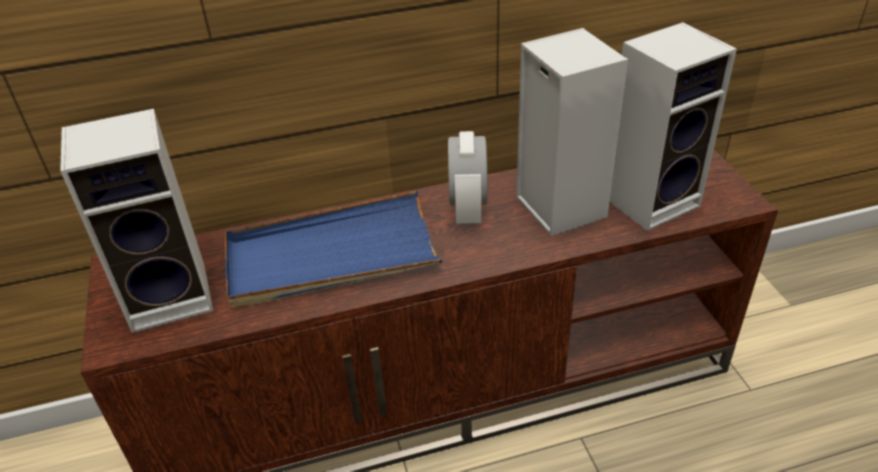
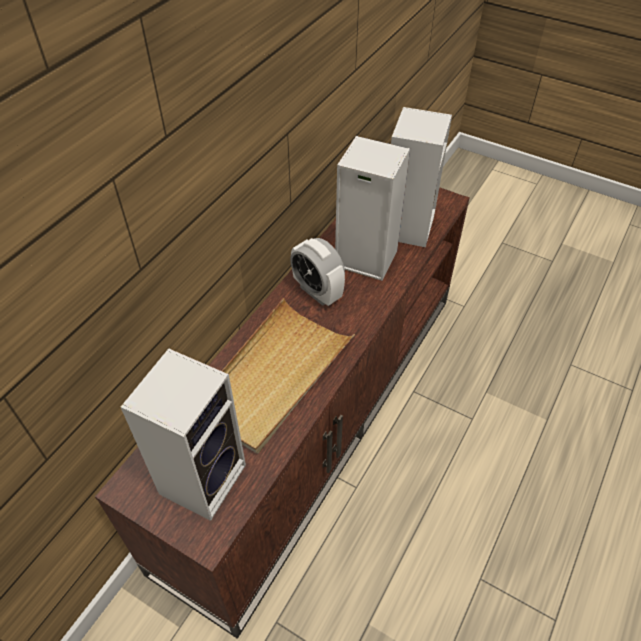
camera: 45 degrees left, 10 degrees up
blue tray [225,191,442,308] -> beige tray [222,298,355,453]

